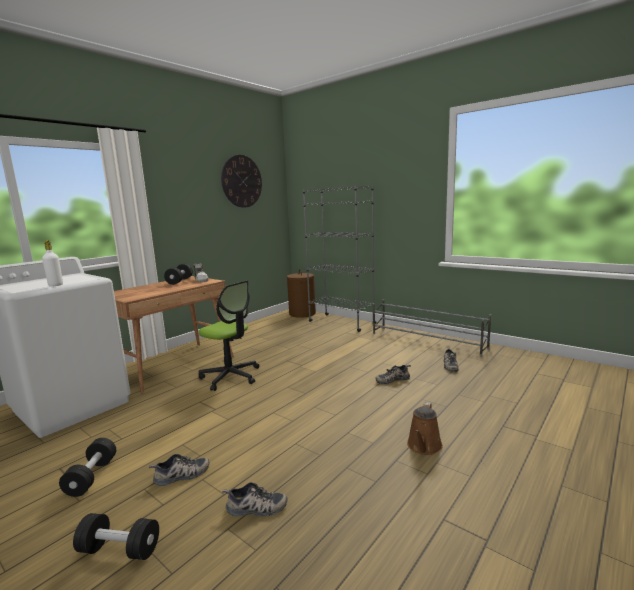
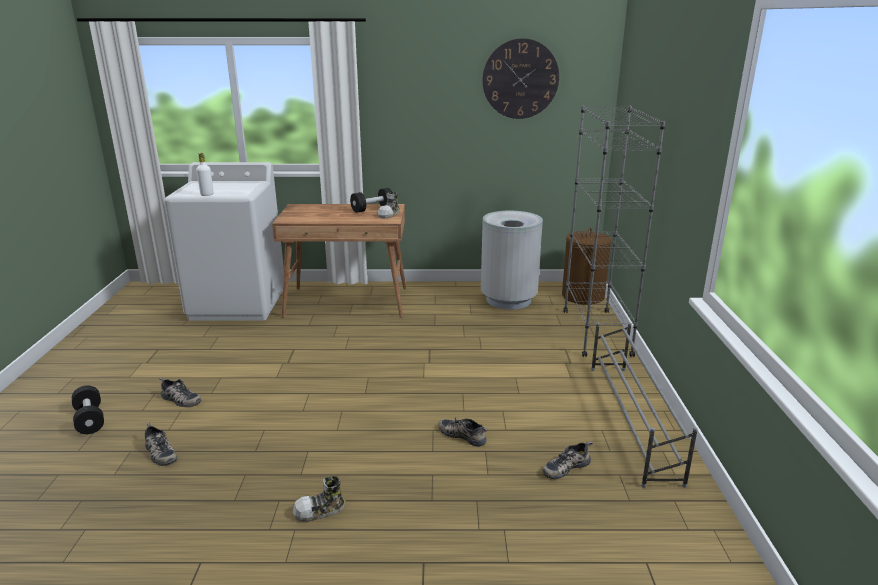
camera: 50 degrees right, 10 degrees up
black dumbbell [59,438,116,497] -> none
office chair [199,280,259,391] -> none
brown watering can [407,402,443,455] -> shoe [293,476,346,522]
none -> grey trash can [481,211,543,310]

